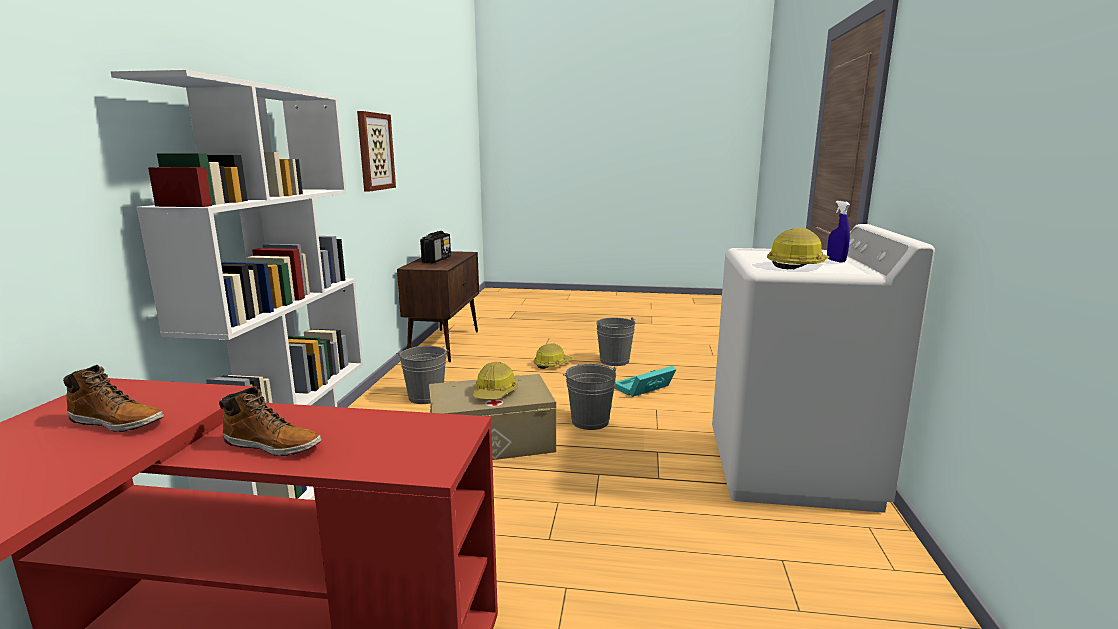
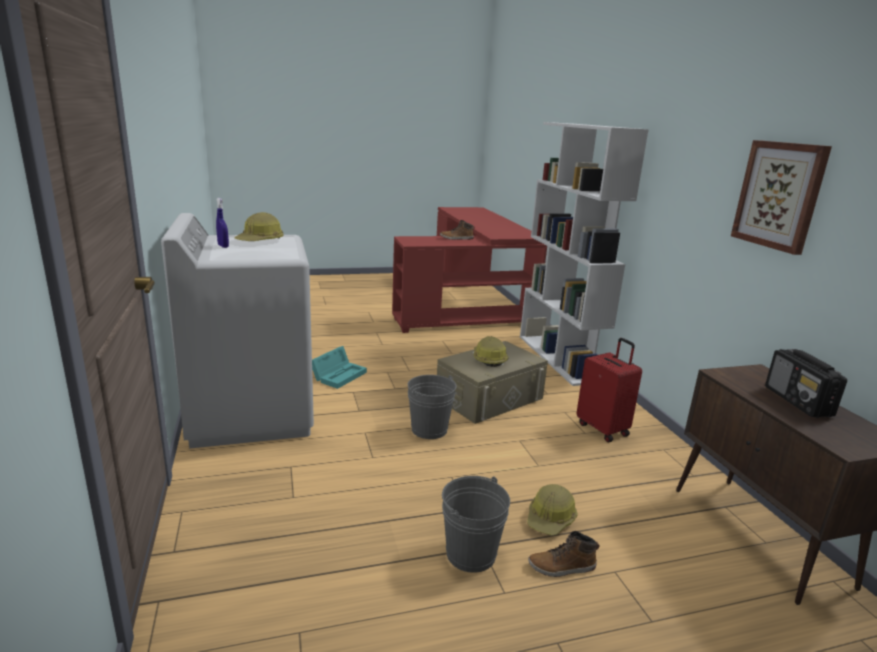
camera: 155 degrees right, 5 degrees up
boot [63,365,164,432] -> boot moved to [528,531,599,577]
grey bucket [396,346,449,404] -> red suitcase [577,338,642,442]
turquoise storage box [615,366,676,397] -> turquoise storage box moved to [312,346,367,389]

